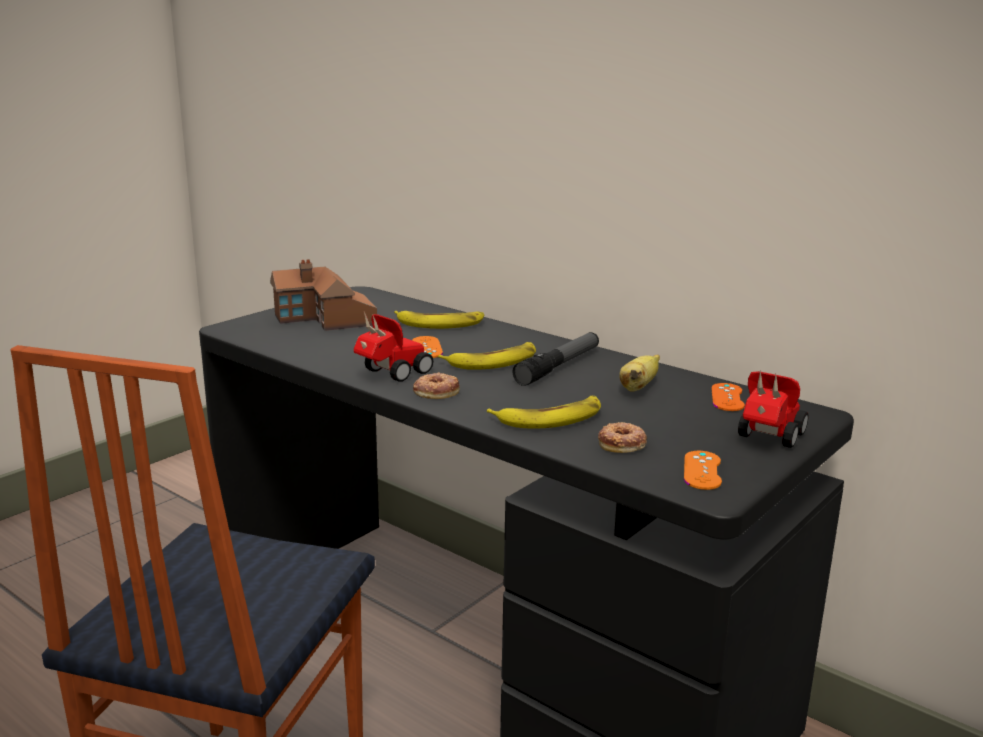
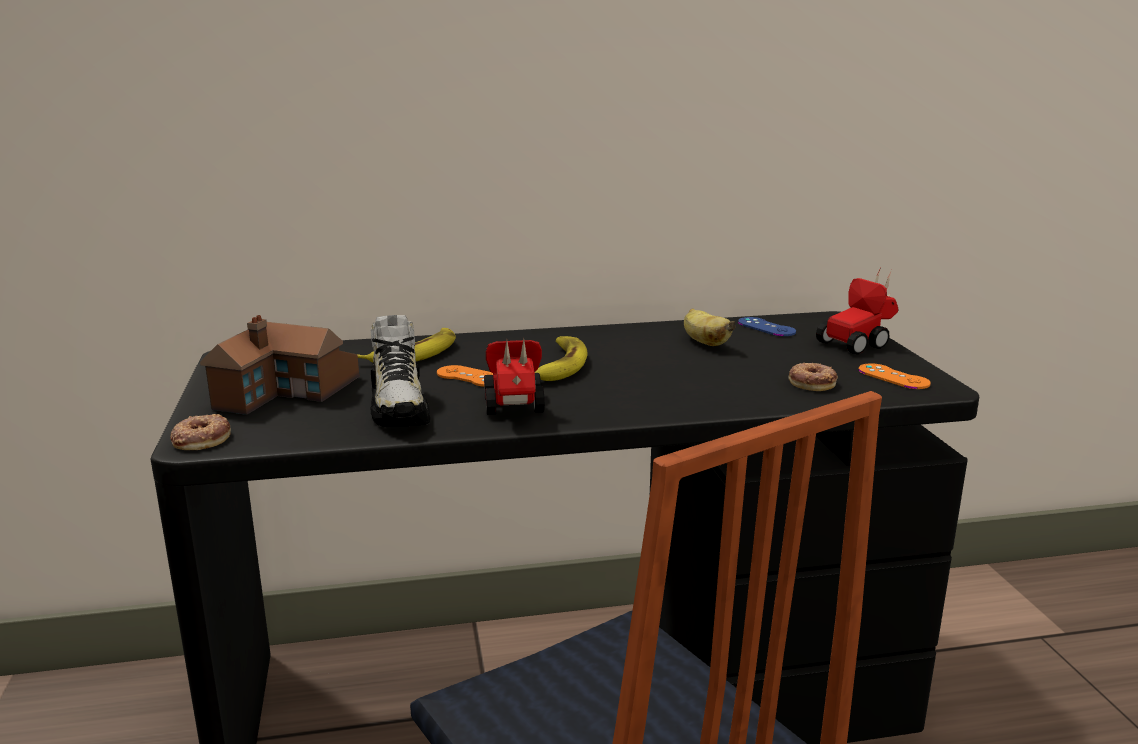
camera: 50 degrees left, 0 degrees up
donut [413,372,460,399] -> donut moved to [170,414,231,450]
banana [487,396,601,429] -> none
flashlight [512,332,599,386] -> none
orange game controller [711,383,745,411] -> blue game controller [738,317,796,336]
toy car [738,370,809,448] -> toy car turned 105 degrees counterclockwise [816,268,899,354]
none -> shoe [371,315,430,427]

